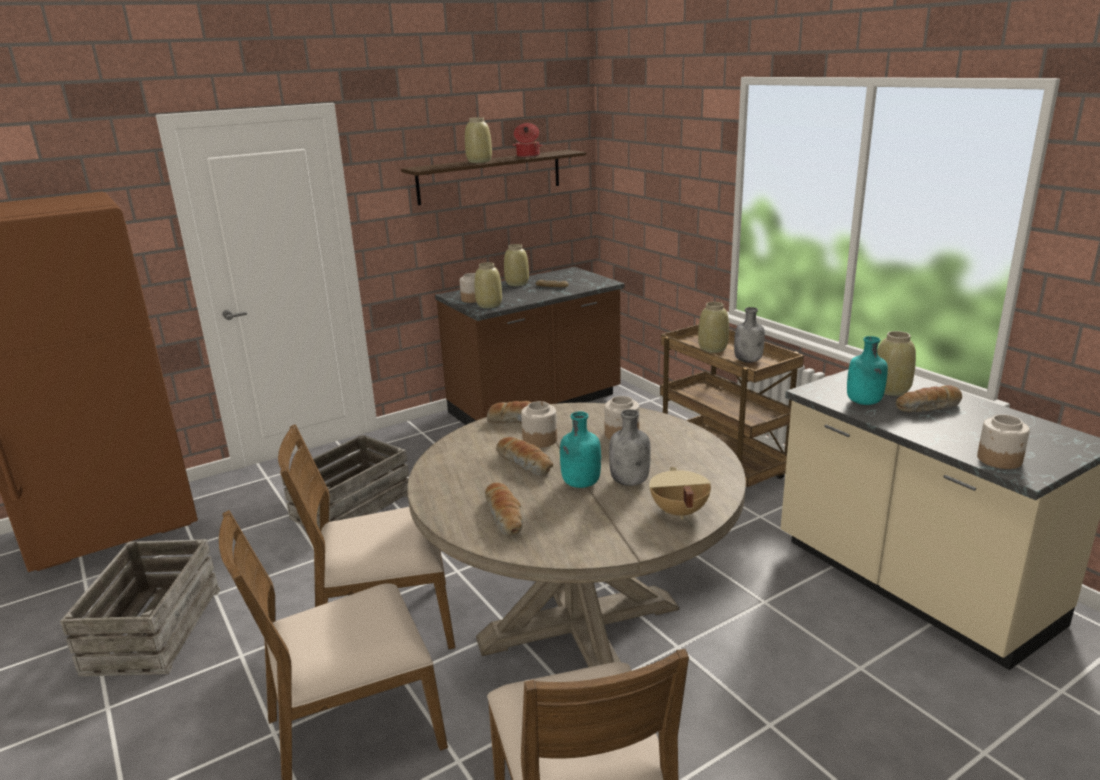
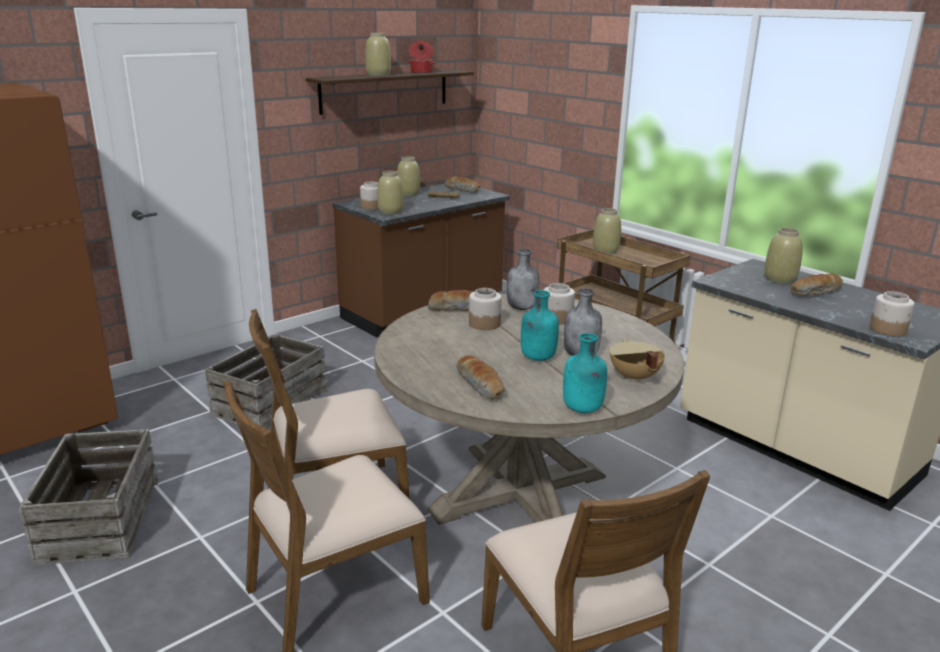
camera: 10 degrees left, 0 degrees up
bread [496,437,553,476] -> bread moved to [445,176,480,193]
grey bottle [734,307,765,363] -> grey bottle moved to [507,249,539,310]
turquoise bottle [847,336,888,405] -> turquoise bottle moved to [563,333,607,413]

